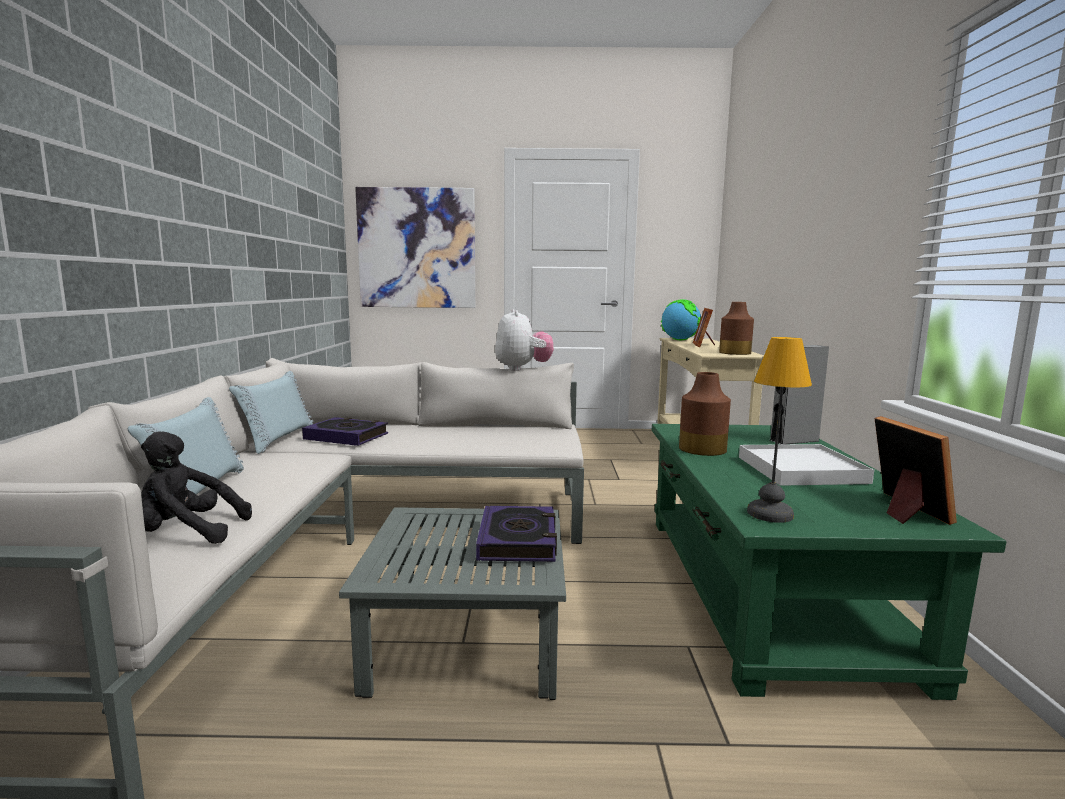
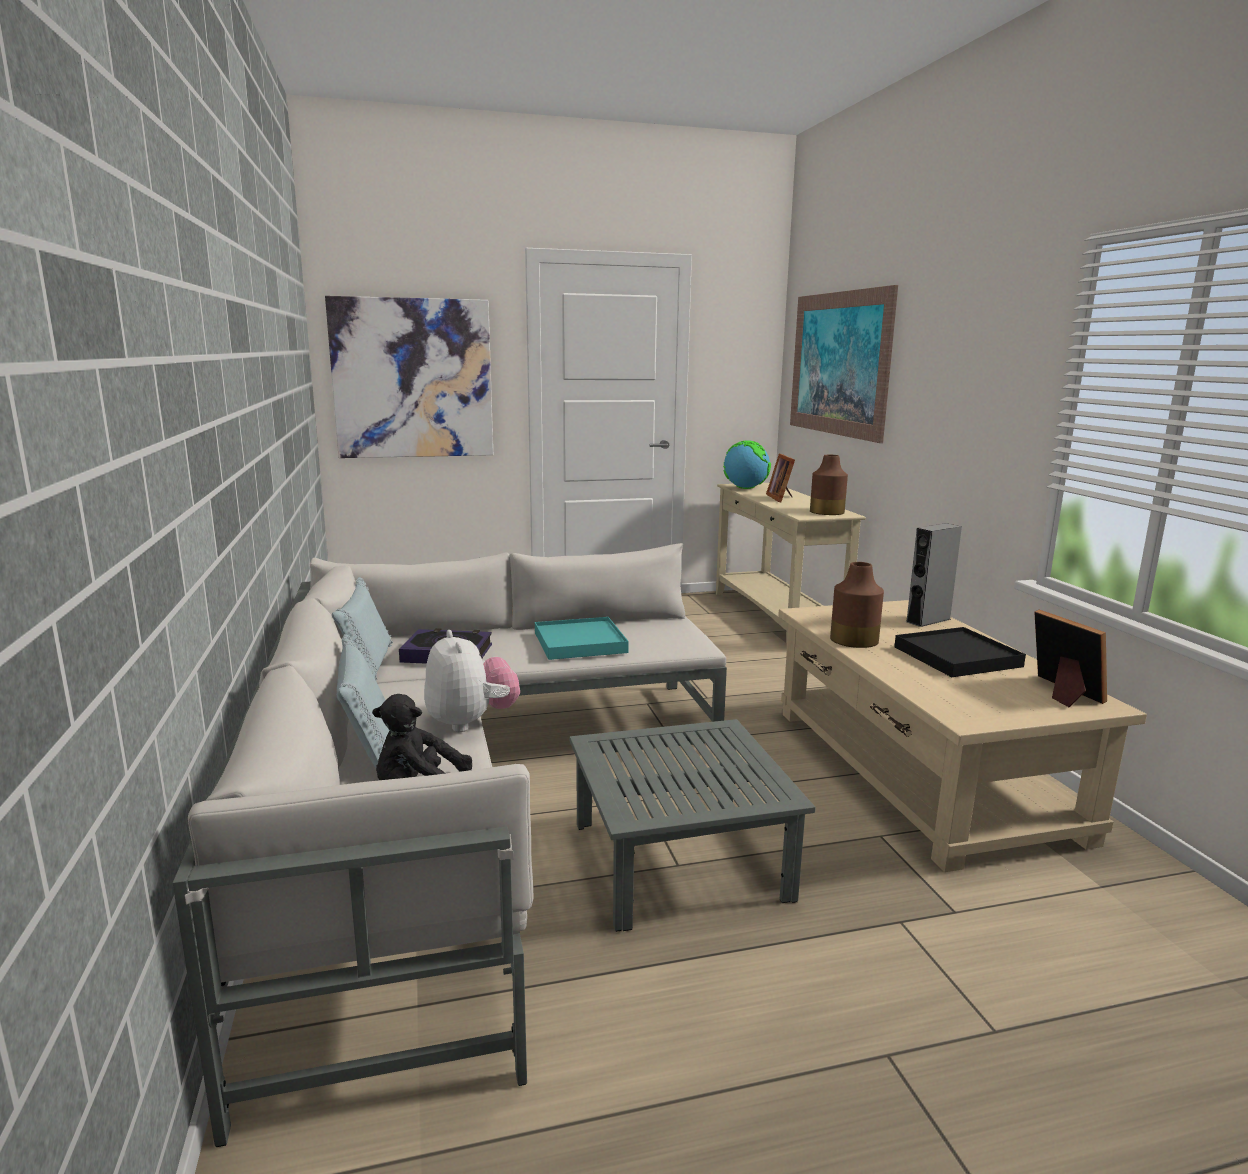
camera: 15 degrees left, 5 degrees up
book [476,506,557,562] -> none
plush toy [495,309,554,371] -> plush toy moved to [424,630,520,732]
green coffee table [652,424,1007,700] -> beige coffee table [778,600,1147,872]
white tray [739,444,874,486] -> black tray [894,627,1026,677]
table lamp [747,337,812,523] -> none
none -> turquoise tray [535,617,629,660]
none -> picture [790,285,898,443]

